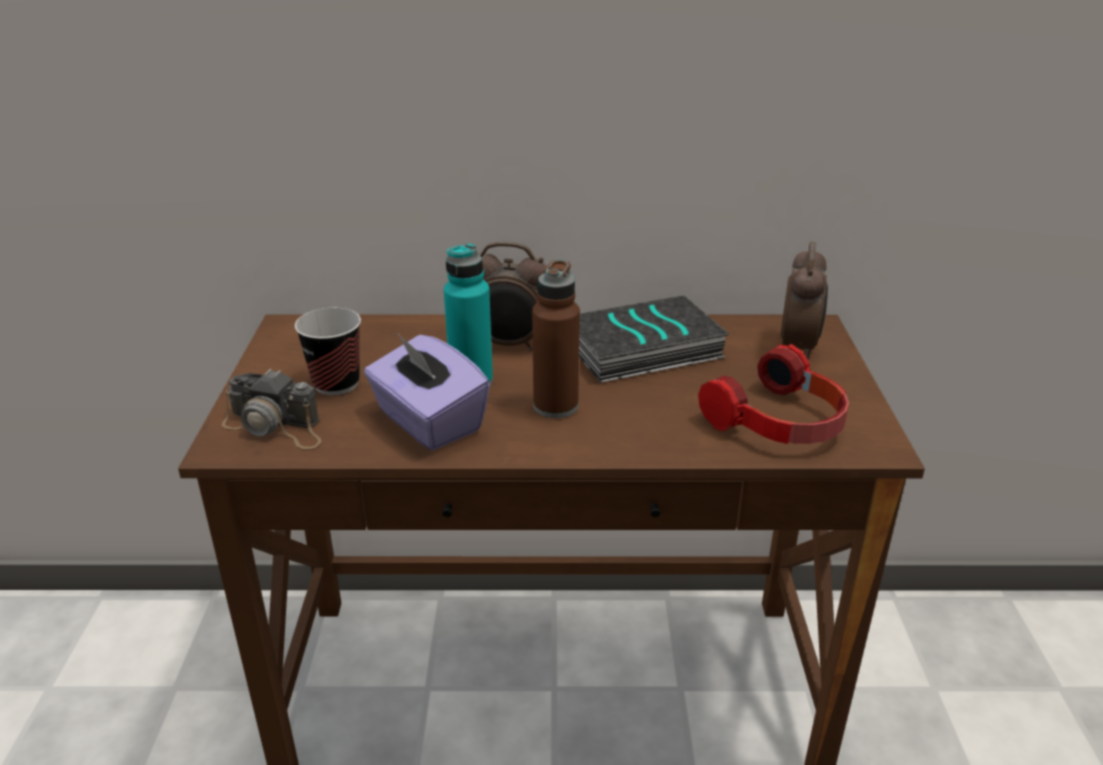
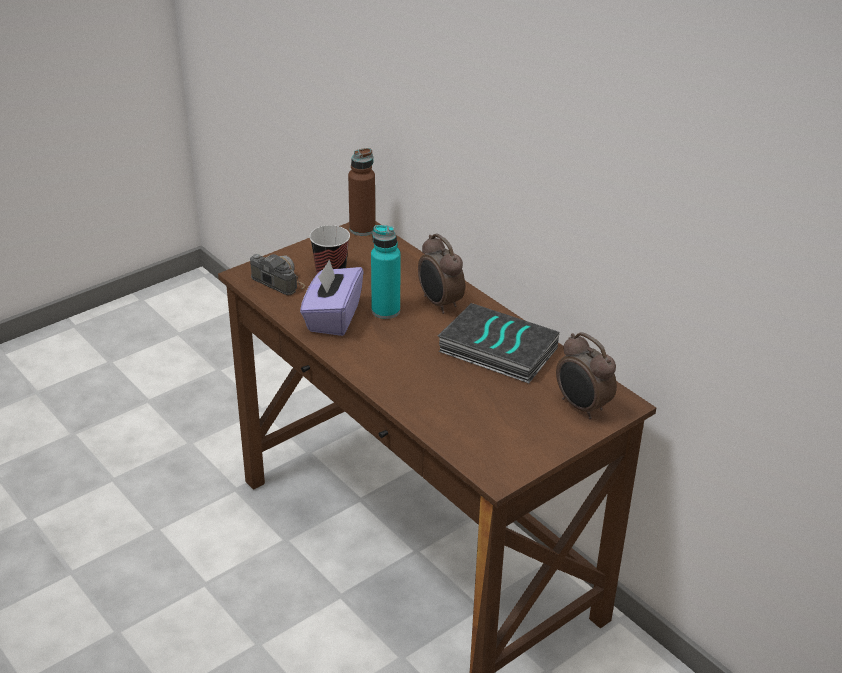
camera: 50 degrees right, 5 degrees up
camera [222,369,322,449] -> camera turned 150 degrees clockwise [250,254,305,295]
brown bottle [532,260,580,418] -> brown bottle moved to [348,148,375,236]
headphones [698,344,849,444] -> none
alarm clock [780,242,828,360] -> alarm clock turned 75 degrees clockwise [556,332,617,419]

